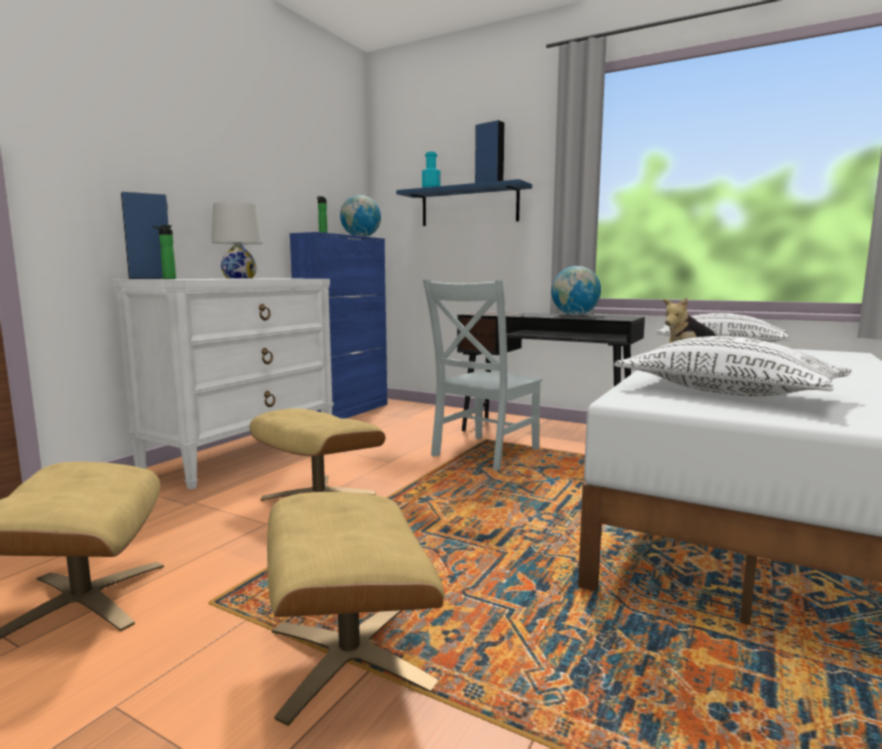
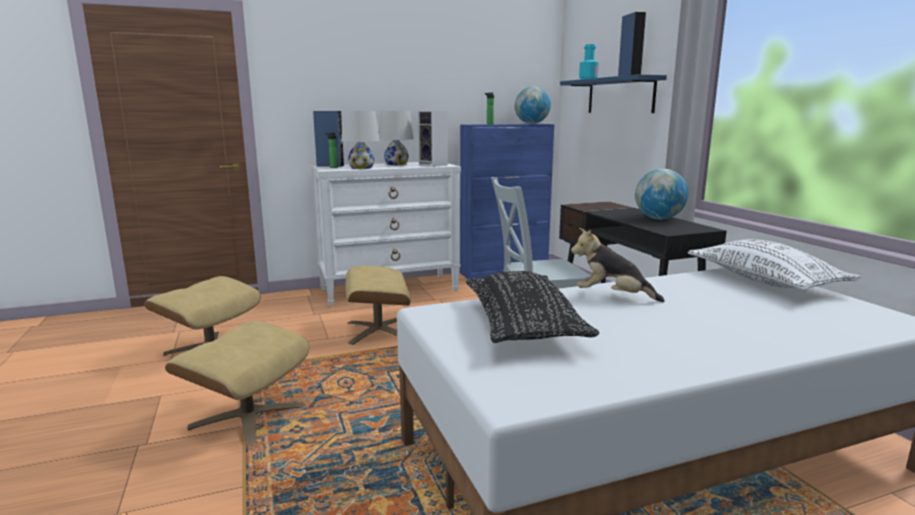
camera: 40 degrees right, 5 degrees up
white pillow [614,336,852,397] -> black pillow [466,271,599,343]
none -> white table lamp [341,111,380,169]
none -> speaker [418,111,448,167]

